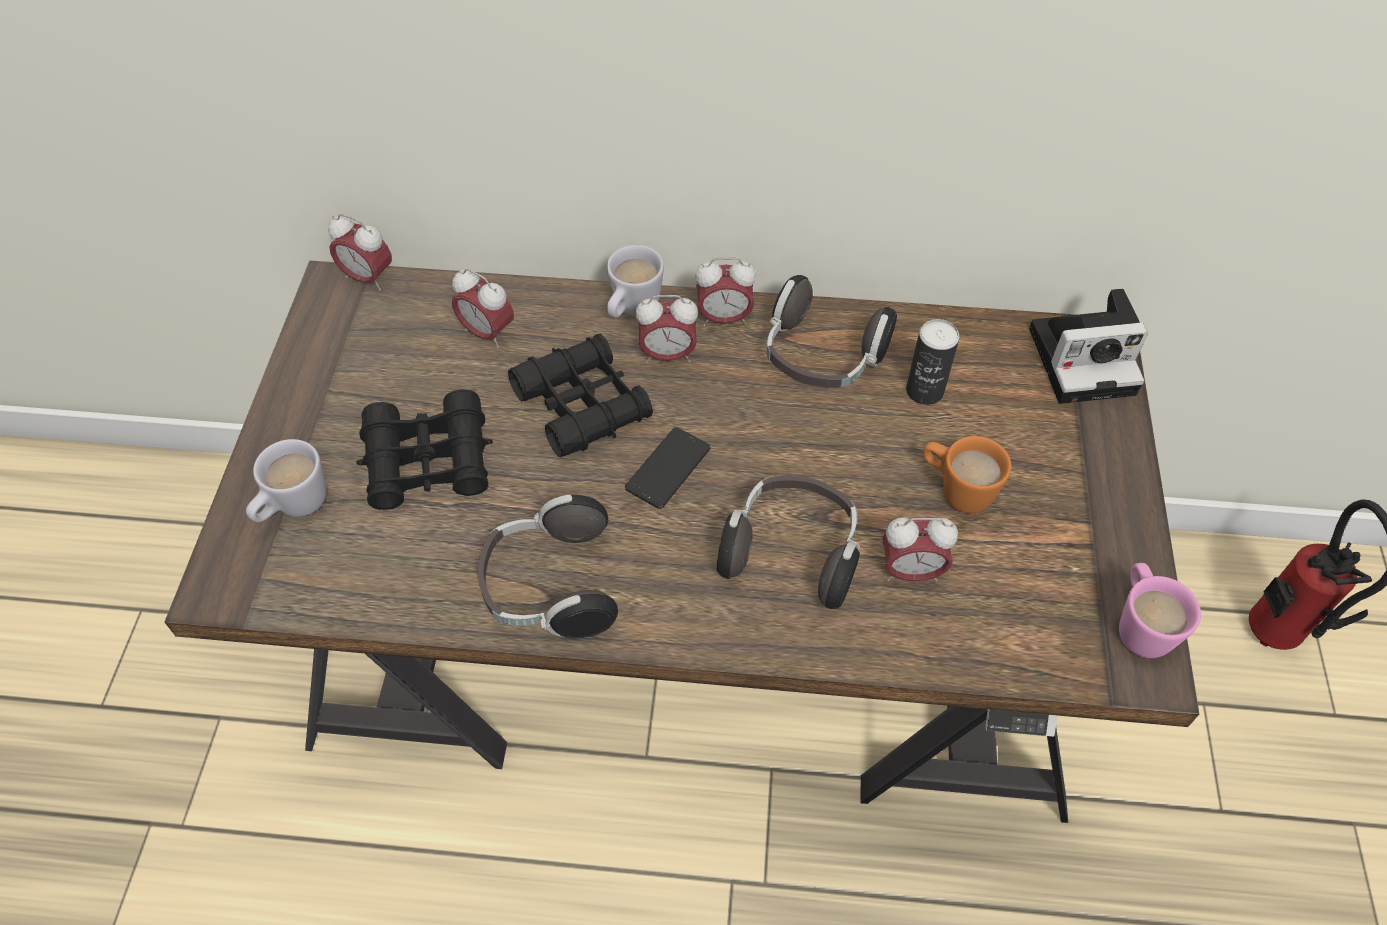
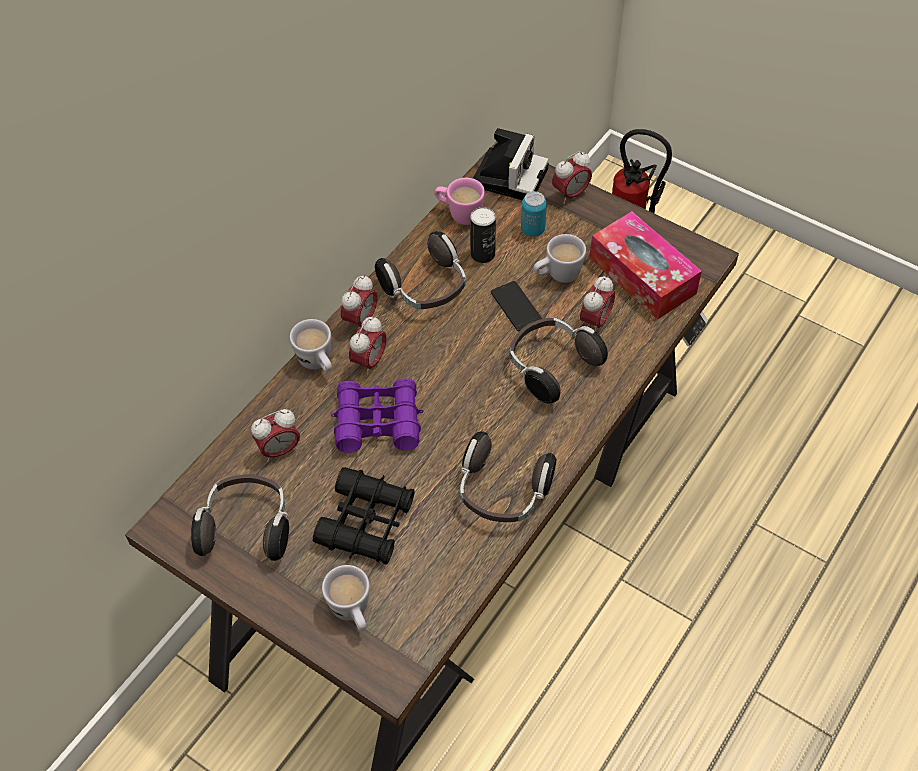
camera: 60 degrees left, 0 degrees up
alarm clock [328,214,392,291] -> alarm clock moved to [552,151,592,204]
black binoculars [508,333,653,457] -> purple binoculars [331,378,424,453]
phone [625,427,710,509] -> phone moved to [491,281,542,331]
orange mug [923,436,1012,514] -> white mug [534,234,586,283]
pink mug [1119,563,1201,658] -> pink mug moved to [435,178,485,225]
none -> headphones [191,474,289,561]
none -> can [521,191,547,237]
none -> tissue box [590,211,702,320]

